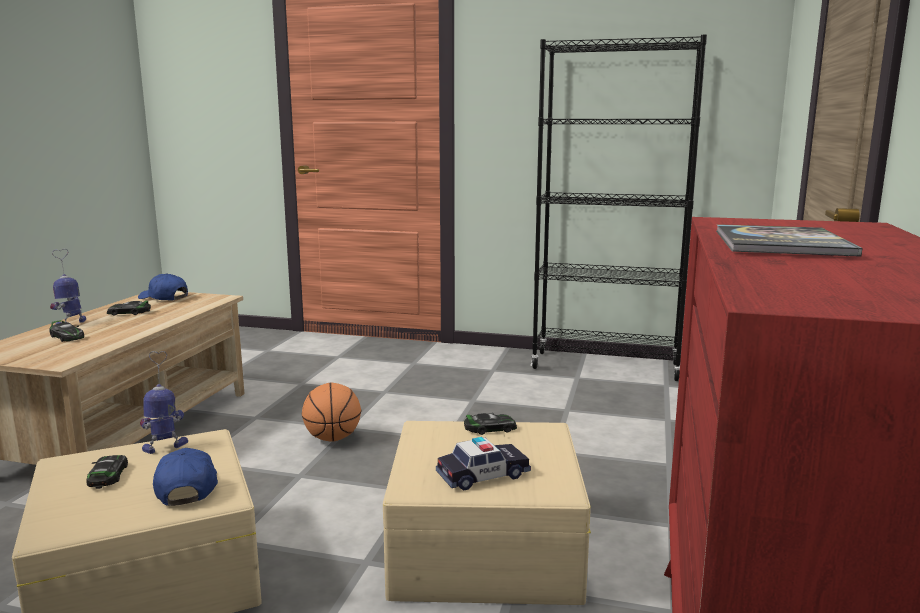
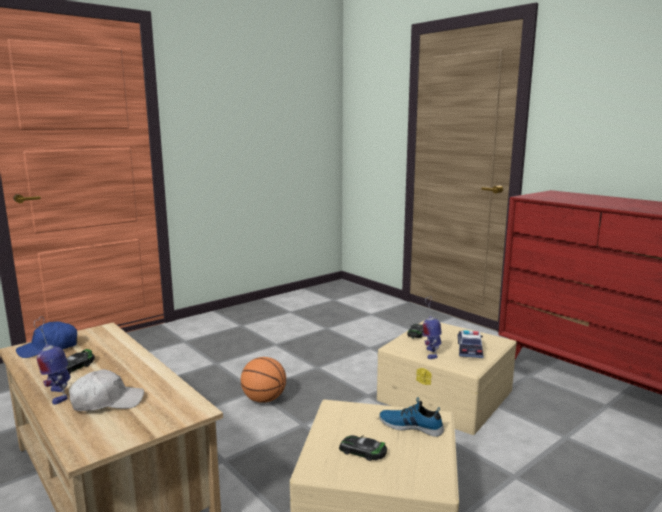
camera: 55 degrees left, 0 degrees up
toy car [49,320,84,342] -> white cap [69,369,144,411]
toy robot [140,351,188,454] -> toy robot moved to [422,296,442,359]
blue cap [153,448,218,506] -> shoe [379,397,444,437]
black bookcase [531,35,707,381] -> none
book [716,224,863,257] -> none

